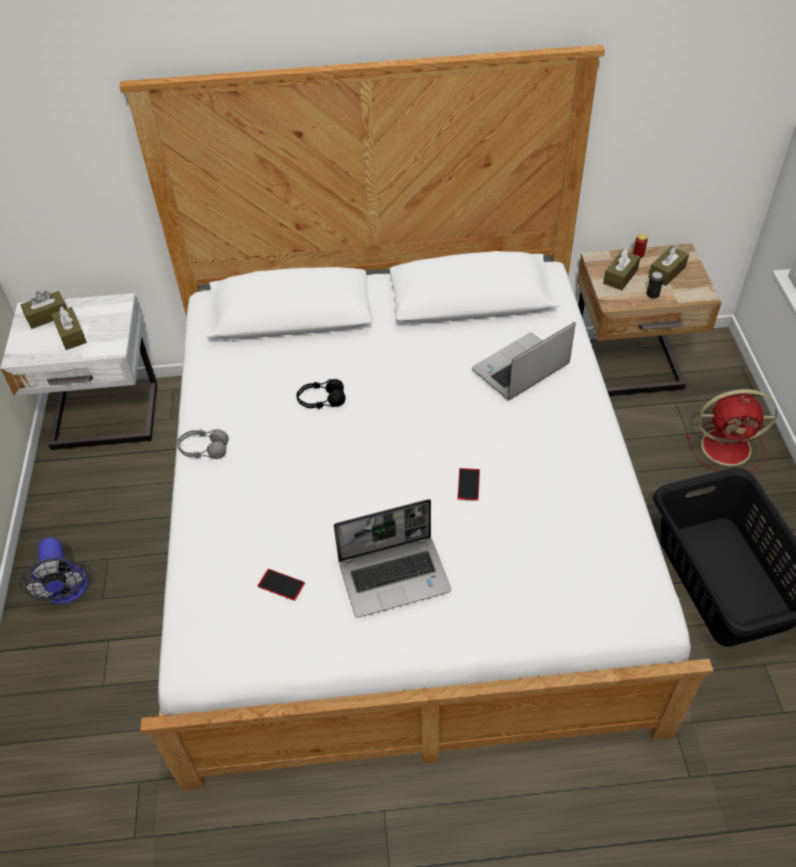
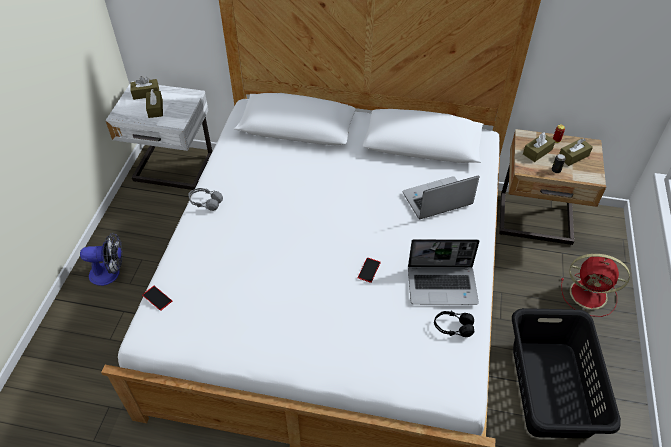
camera: 15 degrees right, 0 degrees up
fan [20,537,88,604] -> fan turned 90 degrees counterclockwise [80,233,123,286]
phone [257,569,305,601] -> phone moved to [142,286,172,311]
black headphones [296,379,346,410] -> black headphones moved to [434,311,474,337]
laptop [334,499,451,617] -> laptop moved to [408,239,480,305]

